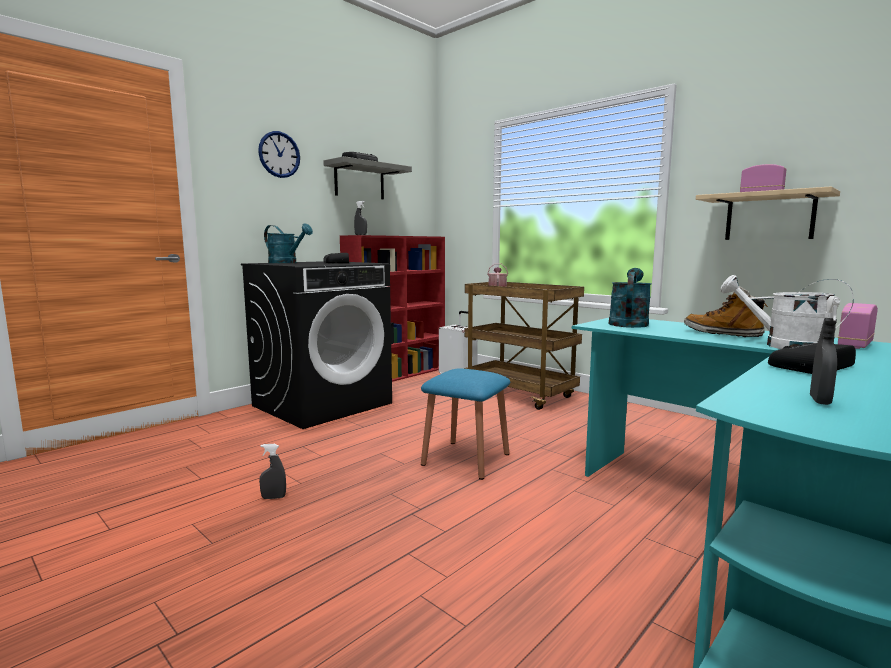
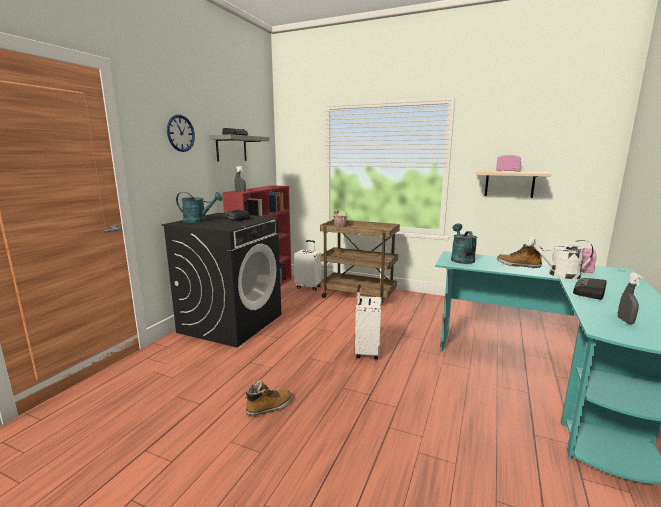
camera: 20 degrees left, 5 degrees up
grey spray bottle [259,444,286,499] -> boot [245,380,292,416]
blue stool [421,369,510,480] -> white suitcase [355,285,381,359]

